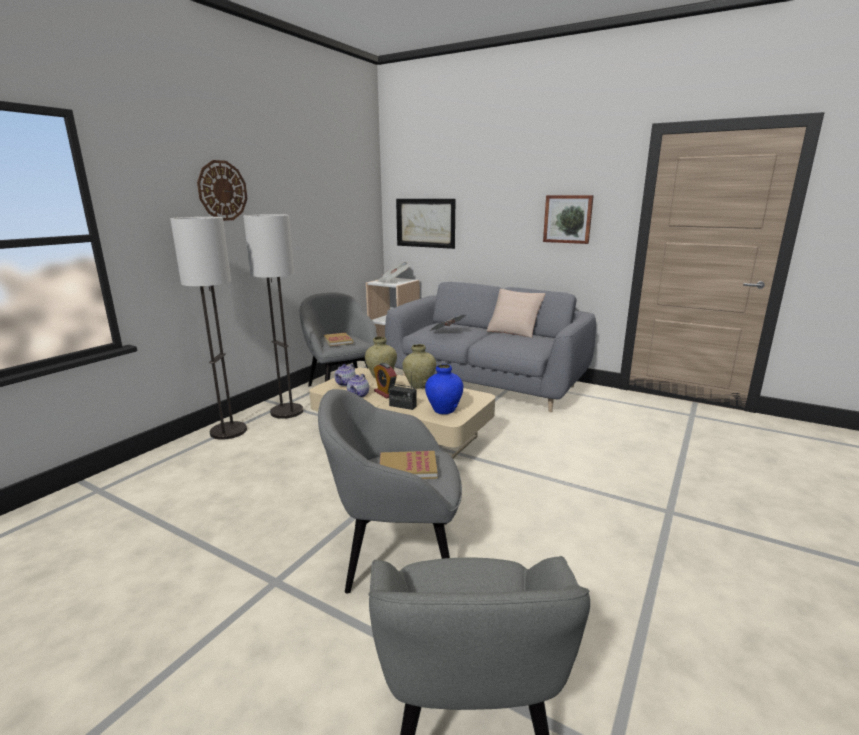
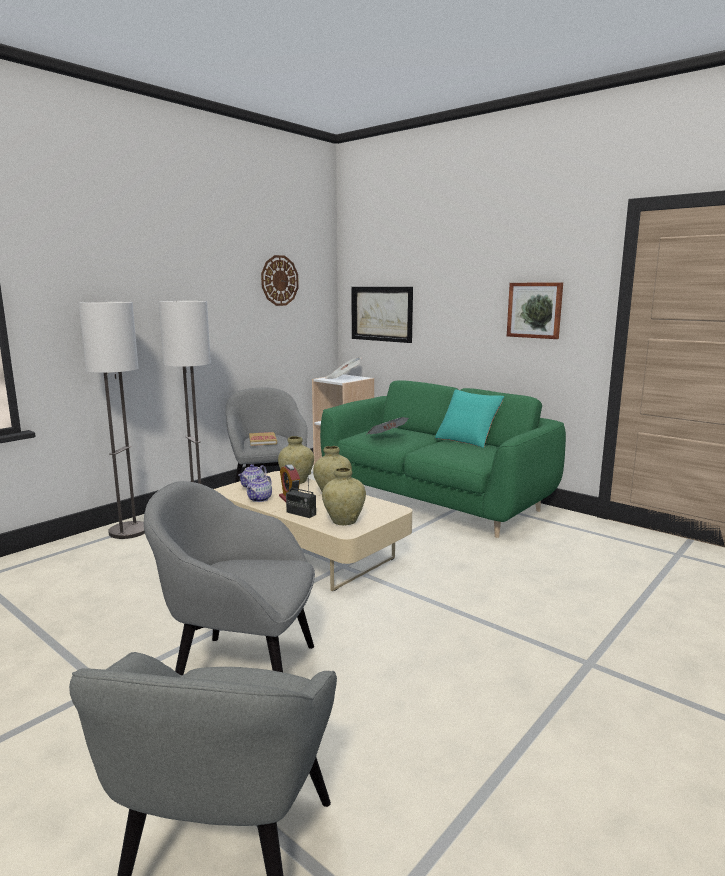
camera: 10 degrees right, 5 degrees down
wall clock [197,160,247,221] -> wall clock moved to [261,255,299,306]
book [380,451,438,479] -> none
grey sofa [385,282,596,412] -> green sofa [320,380,566,538]
blue vase [425,364,463,414] -> beige vase [322,467,366,525]
beige pillow [487,289,545,338] -> turquoise pillow [435,390,504,448]

